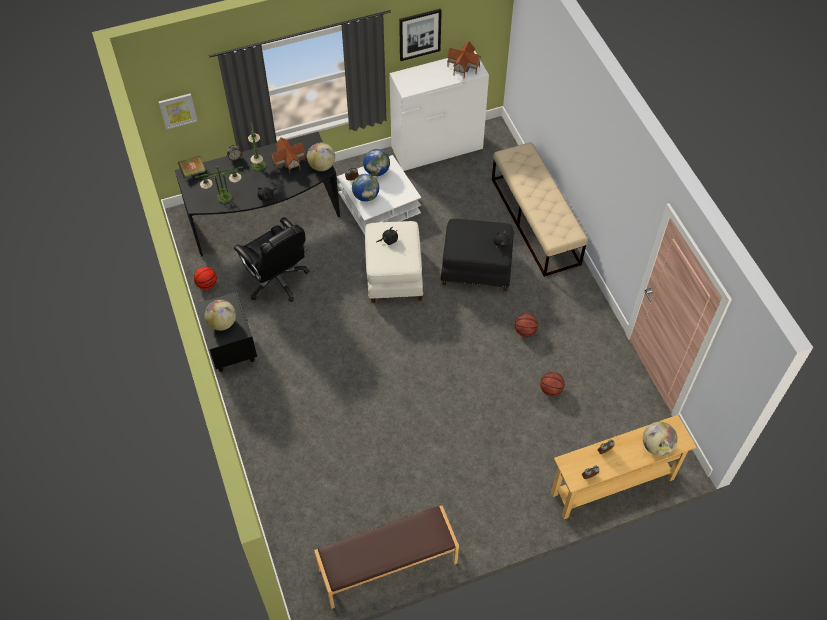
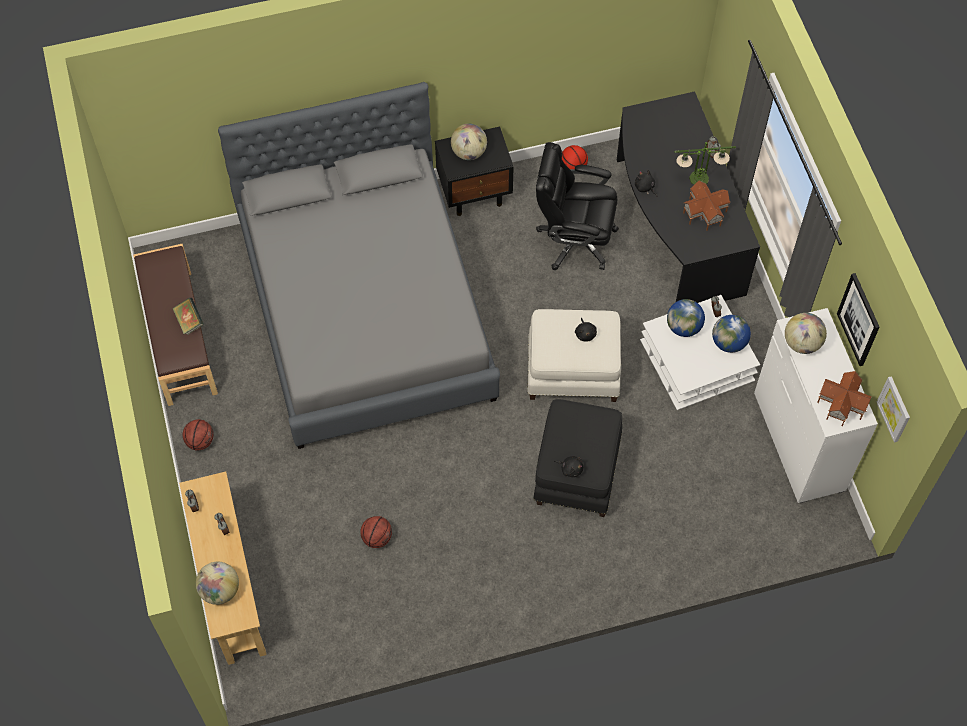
camera: 95 degrees right, 5 degrees up
picture [159,93,198,130] -> picture moved to [877,376,910,443]
book [178,156,206,178] -> book moved to [172,298,204,335]
table lamp [194,166,243,204] -> none
black office chair [234,217,310,302] -> black office chair turned 45 degrees clockwise [536,142,619,270]
globe [307,143,335,171] -> globe moved to [785,313,827,354]
beige bench [492,142,588,277] -> none
basketball [515,314,538,337] -> basketball moved to [183,419,214,451]
none -> grey bed [218,82,500,449]

